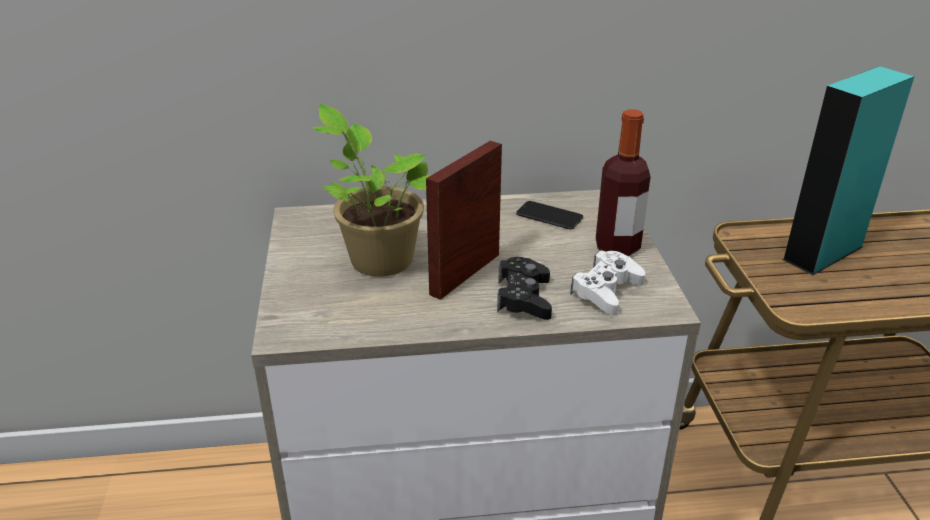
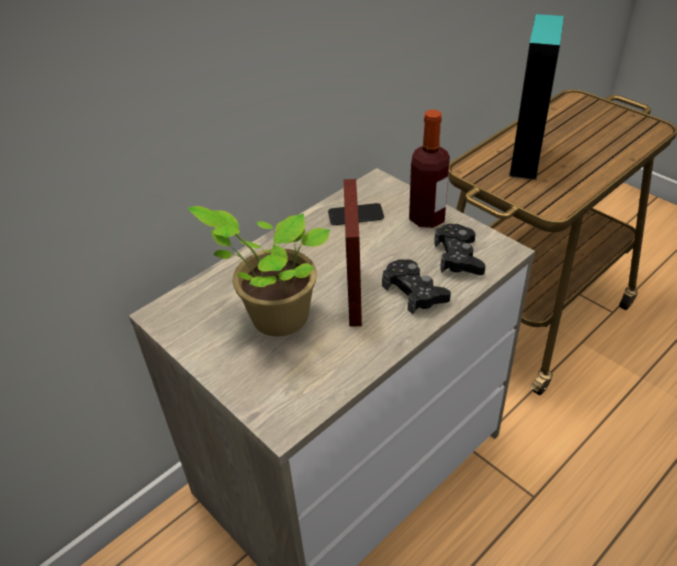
camera: 35 degrees left, 10 degrees up
white game controller [570,250,645,316] -> black game controller [434,224,485,275]

